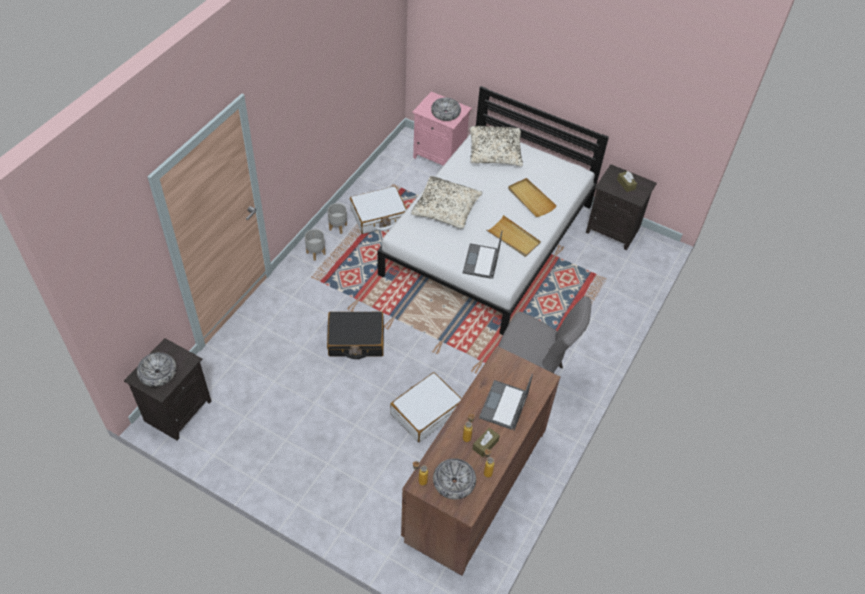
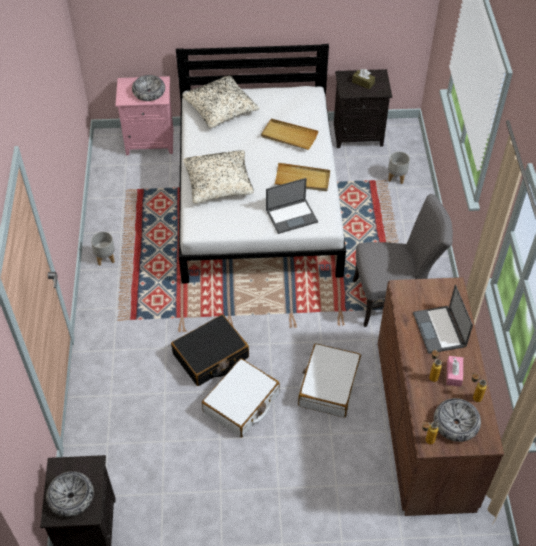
camera: 30 degrees left, 0 degrees up
grey planter [305,229,326,261] -> grey planter moved to [388,151,410,184]
white suitcase [350,186,407,234] -> white suitcase moved to [202,358,280,438]
laptop [463,231,502,279] -> laptop turned 90 degrees counterclockwise [266,178,318,234]
brown tissue box [473,428,500,457] -> pink tissue box [446,356,463,387]

